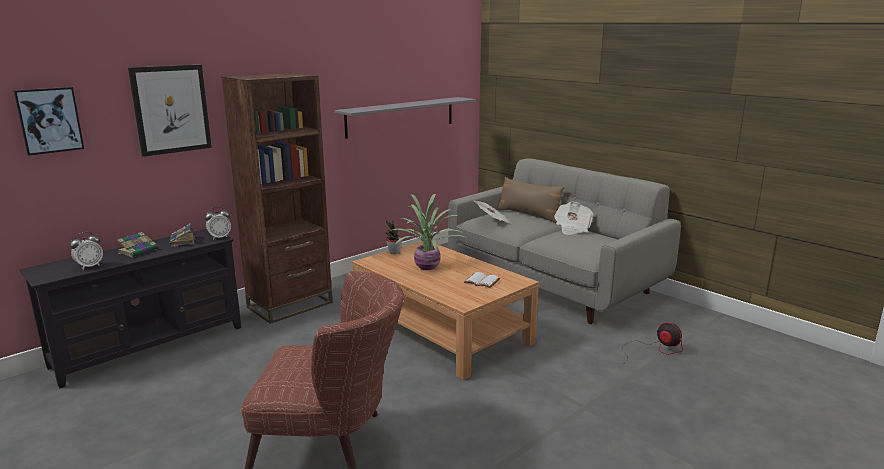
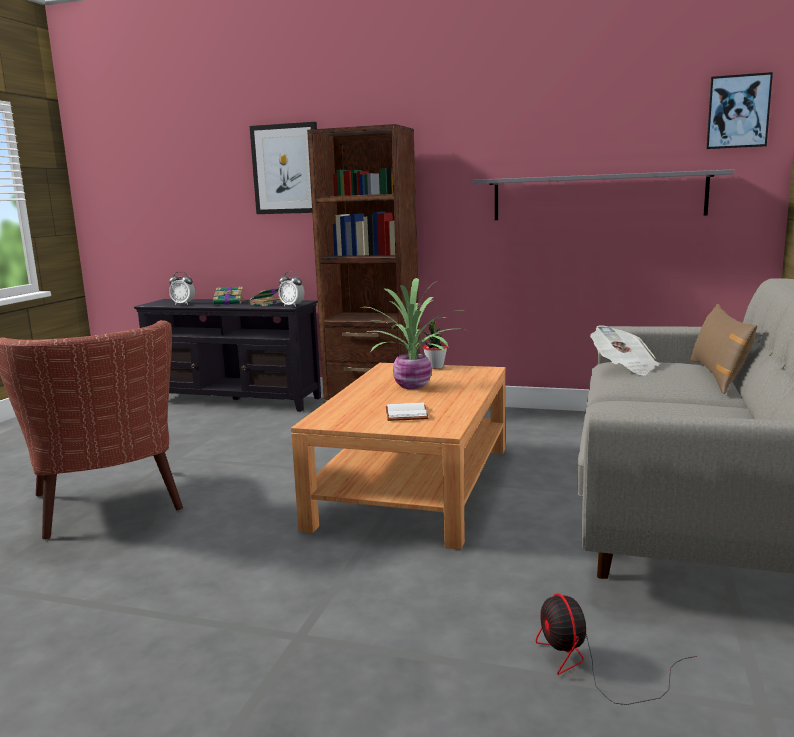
camera: 60 degrees right, 5 degrees down
picture [13,87,84,156] -> picture moved to [706,72,773,149]
newspaper [554,202,594,235] -> none
fan [622,323,683,364] -> fan turned 150 degrees clockwise [535,593,697,705]

